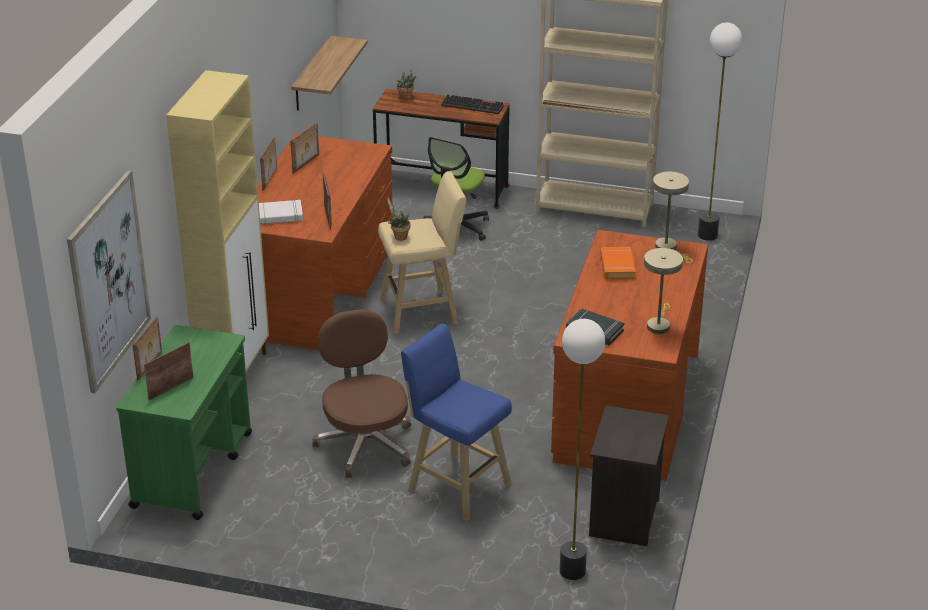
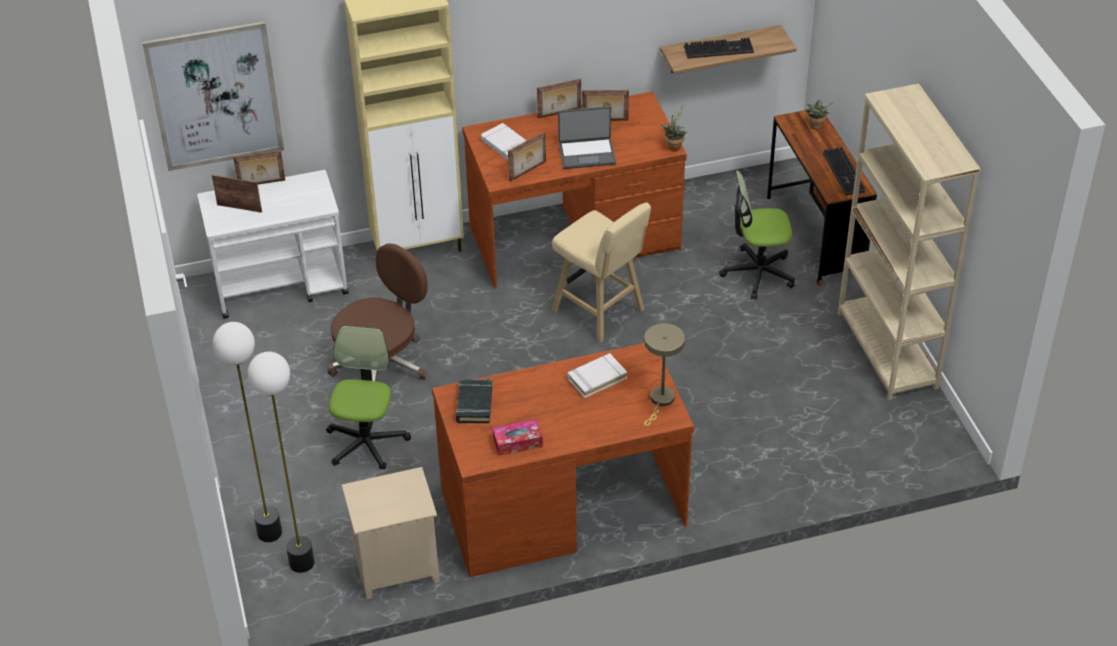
camera: 60 degrees right, 10 degrees up
green cart [116,325,252,520] -> white cart [197,170,349,319]
potted plant [387,197,410,241] -> potted plant moved to [660,106,687,152]
blue stool [401,324,512,521] -> office chair [326,326,411,470]
black nightstand [589,405,669,546] -> beige nightstand [342,467,440,599]
orange book [600,247,636,280] -> white book [568,353,627,398]
beige table lamp [644,248,683,334] -> tissue box [493,420,543,456]
floor lamp [698,22,742,241] -> floor lamp moved to [213,322,282,542]
none -> laptop [558,106,616,169]
none -> keyboard [684,37,754,58]

